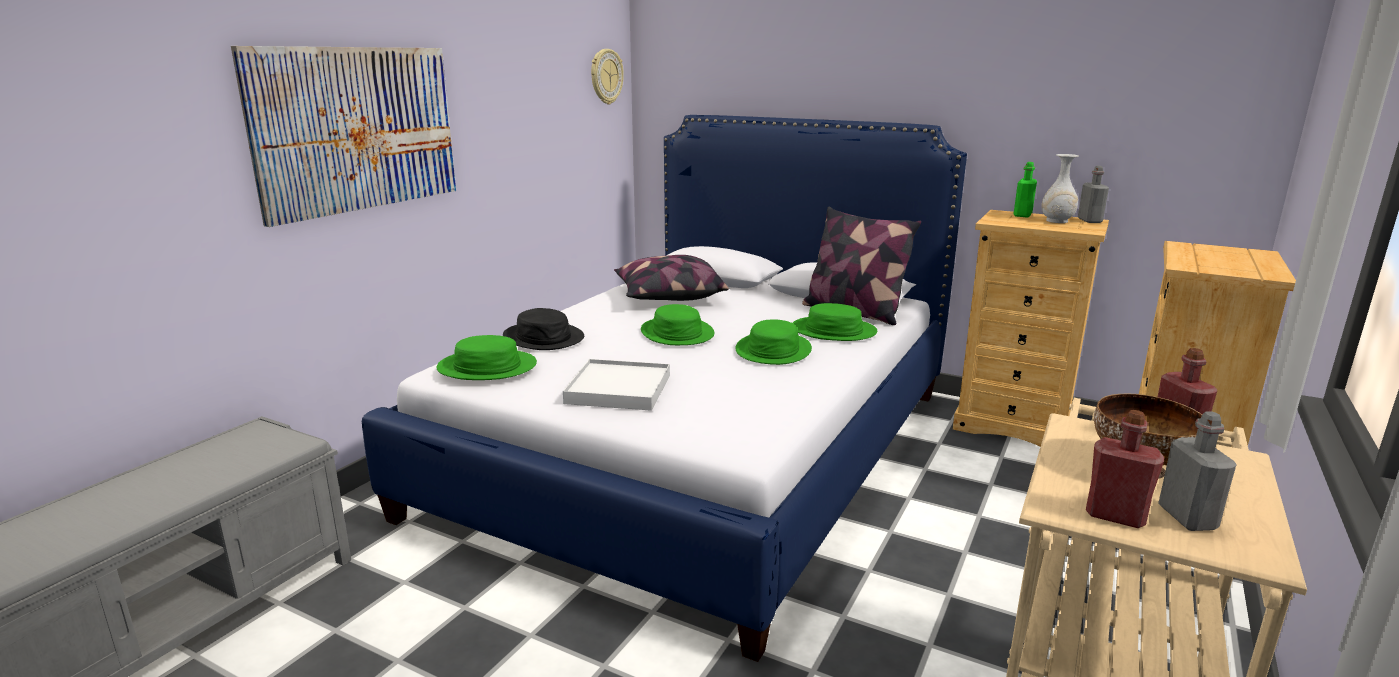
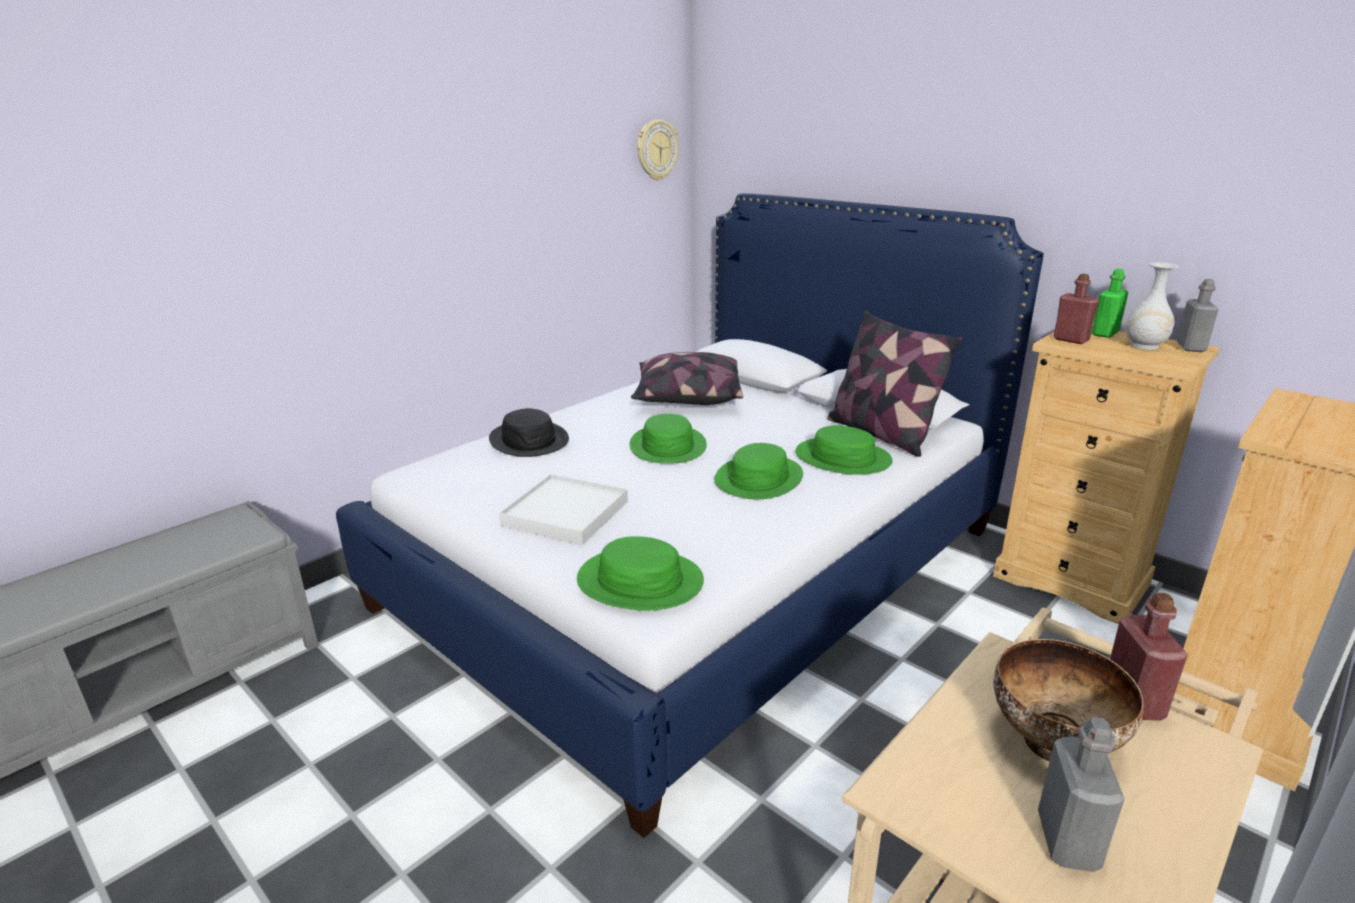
camera: 15 degrees right, 5 degrees up
picture [231,46,456,227] -> none
green hat [436,335,537,380] -> green hat moved to [577,536,704,610]
red bottle [1086,410,1164,528] -> red bottle moved to [1054,274,1099,344]

